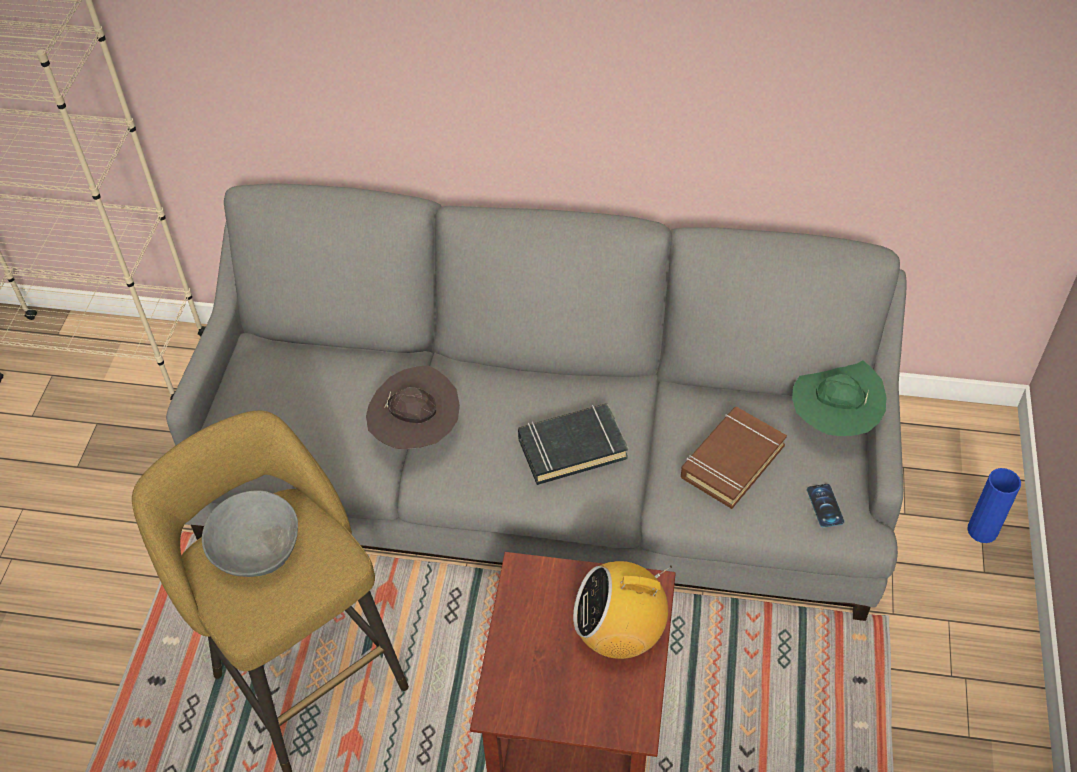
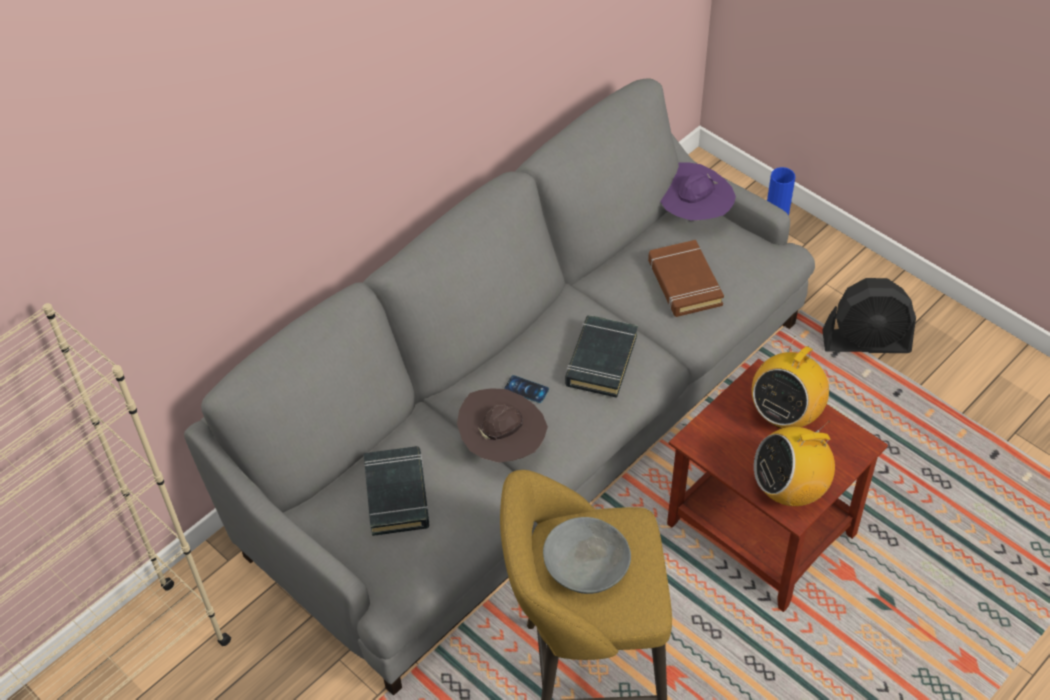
camera: 55 degrees left, 0 degrees up
green hat [792,360,886,436] -> purple hat [660,162,736,220]
phone [807,484,844,528] -> phone moved to [504,375,549,403]
none -> black book [364,446,429,536]
none -> radio [754,420,835,506]
none -> black fan [822,278,916,353]

